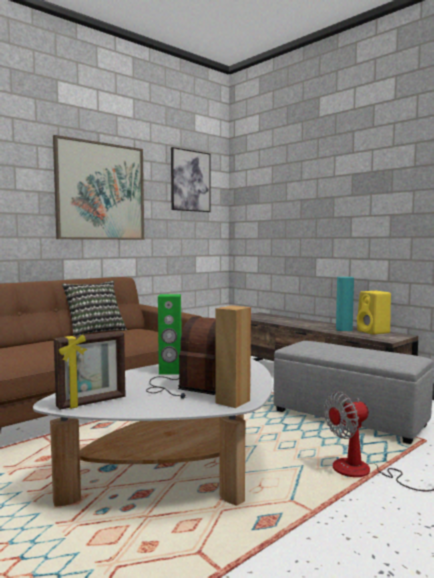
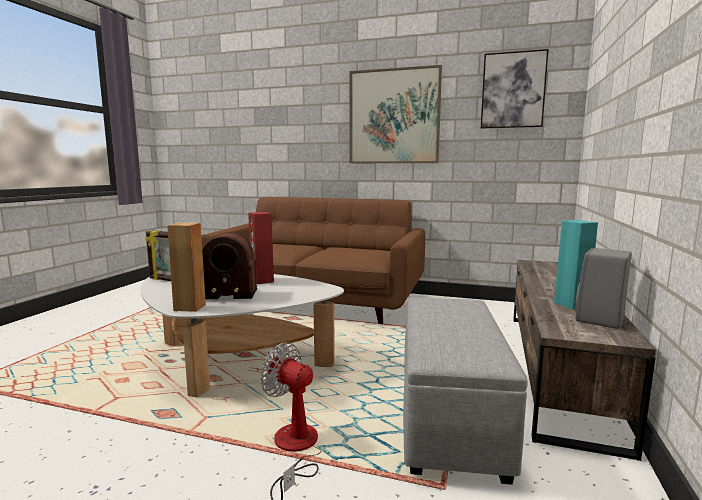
camera: 60 degrees right, 5 degrees up
pillow [62,281,127,336] -> none
green speaker [158,294,182,375] -> red speaker [248,212,274,284]
yellow speaker [357,291,391,335] -> grey speaker [575,248,632,329]

